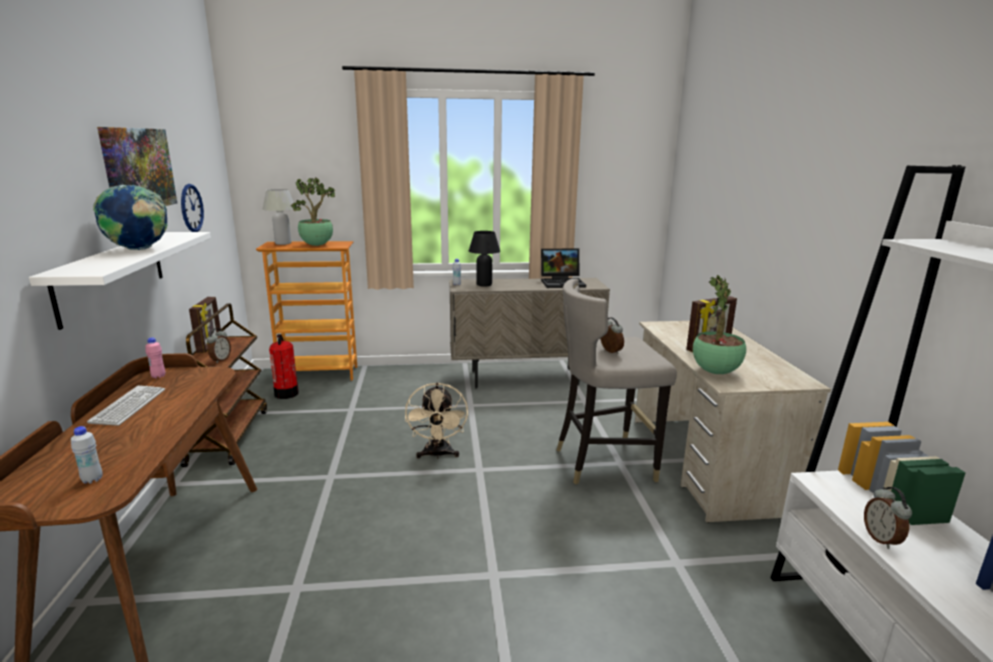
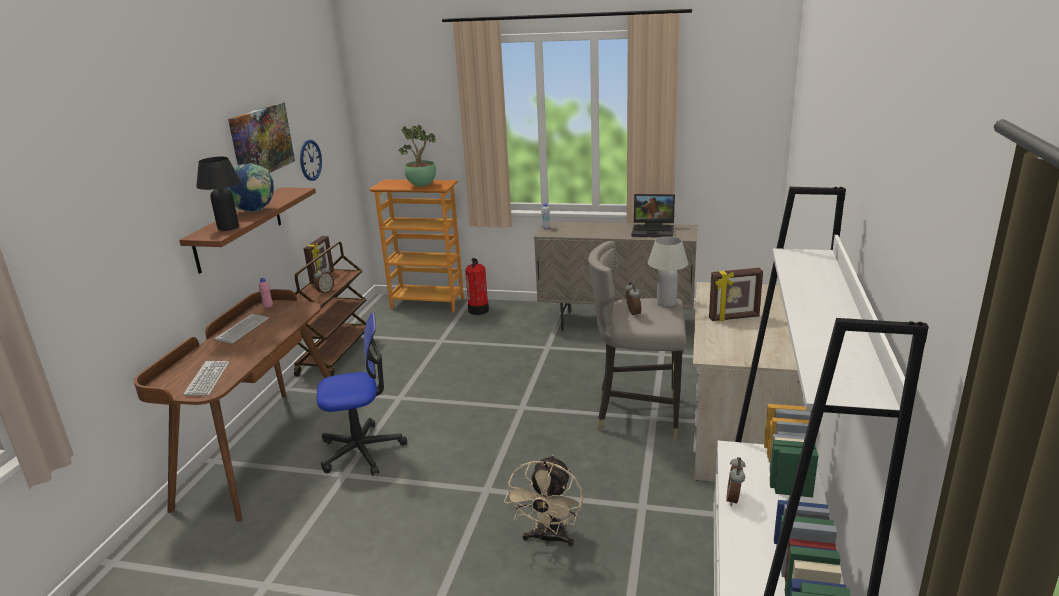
camera: 20 degrees right, 5 degrees up
white shelf [29,232,211,330] -> brown shelf [179,187,316,274]
white bottle [71,426,103,484] -> keyboard [183,361,229,396]
white table lamp [263,189,294,245] -> white table lamp moved to [648,236,688,307]
fire extinguisher [269,334,299,399] -> fire extinguisher moved to [465,258,489,315]
beige fan [405,382,468,459] -> beige fan moved to [504,455,583,547]
black table lamp [469,231,500,287] -> black table lamp moved to [196,157,241,231]
potted plant [693,275,746,374] -> none
none -> office chair [317,312,407,475]

